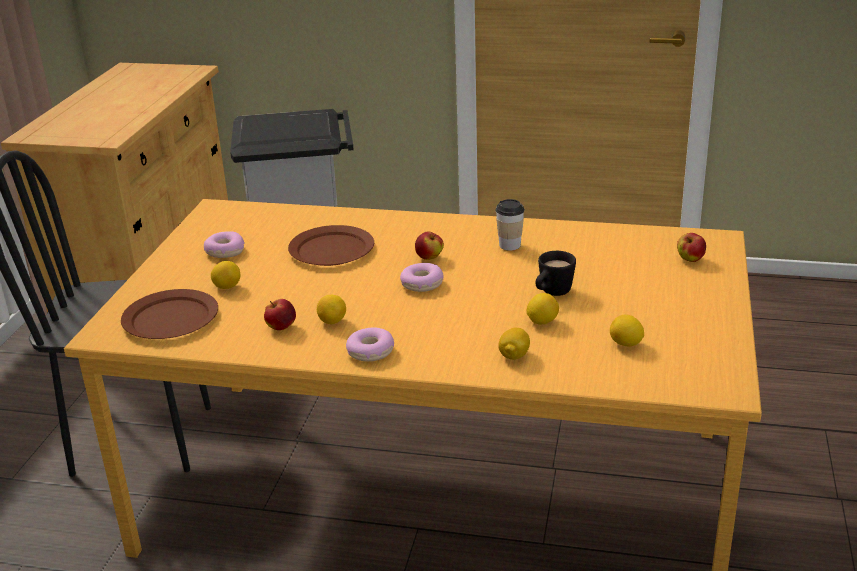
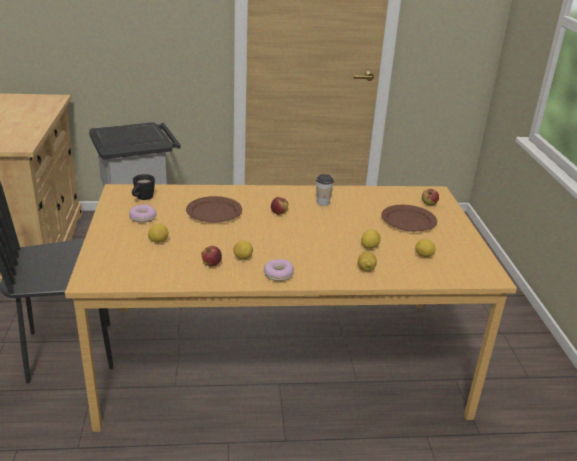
camera: 20 degrees left, 0 degrees up
brown plate [121,289,218,339] -> brown plate moved to [381,205,437,232]
donut [400,263,444,292] -> none
black mug [535,251,576,296] -> black mug moved to [132,174,155,200]

